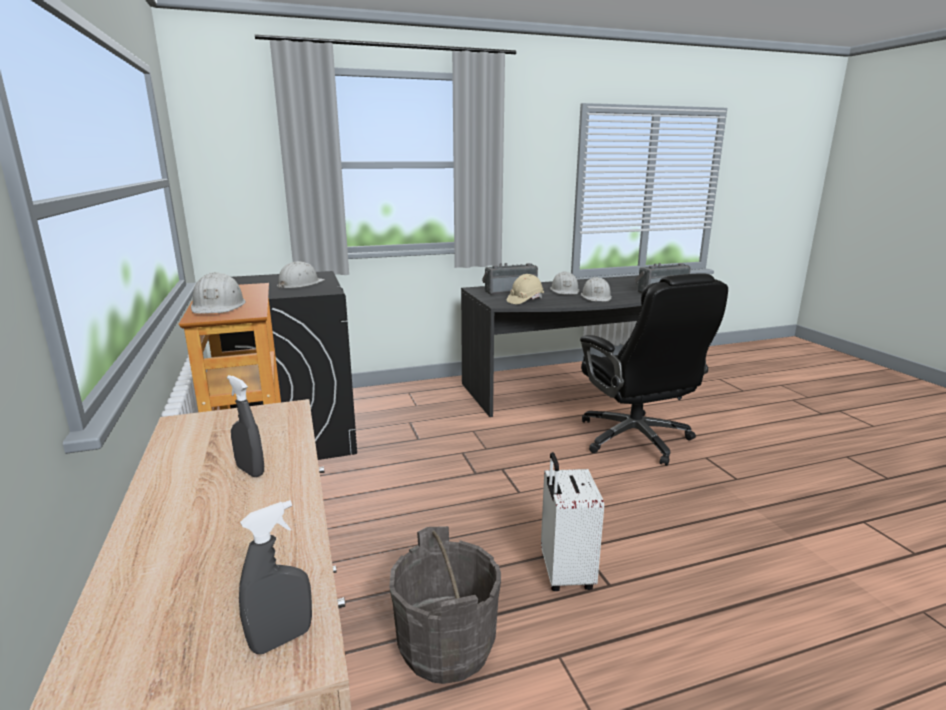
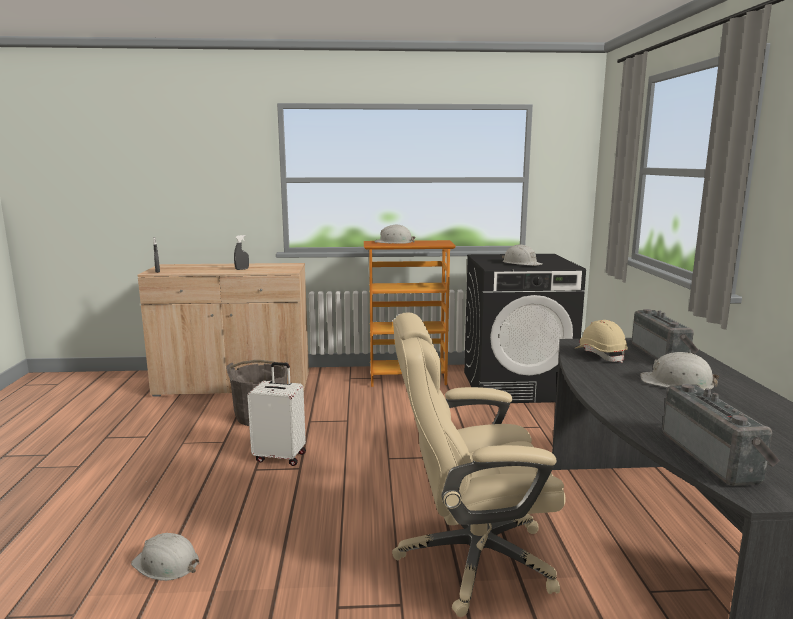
camera: 105 degrees right, 5 degrees down
black office chair [580,273,728,466] -> beige office chair [392,312,566,617]
white hard hat [581,277,612,301] -> white hard hat moved to [131,533,199,581]

